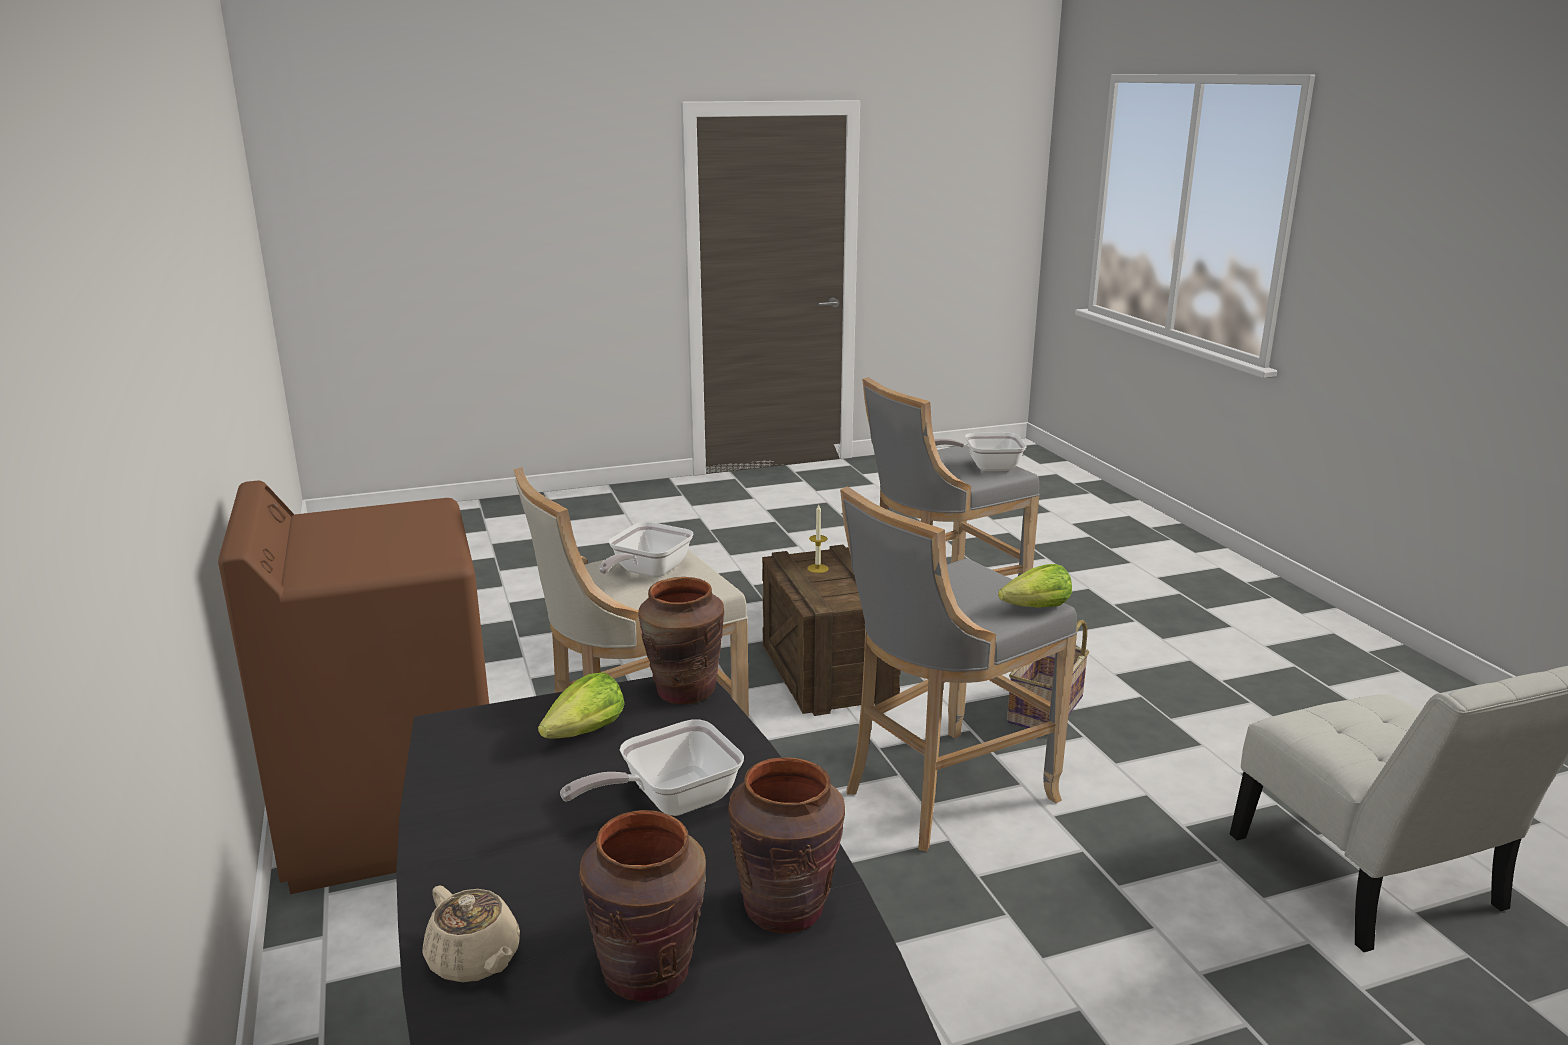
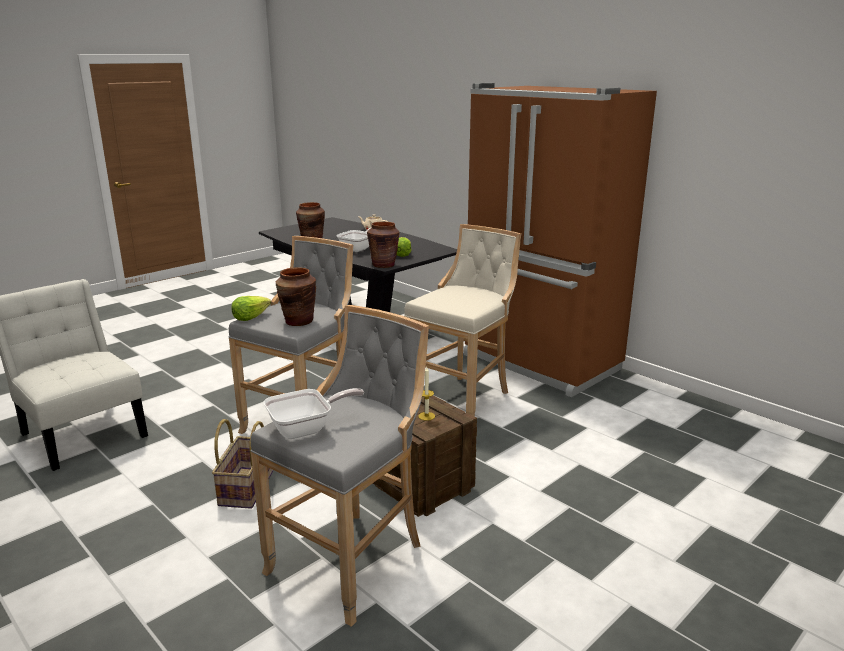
camera: 155 degrees right, 0 degrees up
brown washing machine [218,481,489,894] -> brown fridge [463,83,657,397]
brown vase [579,810,706,1001] -> brown vase moved to [276,267,316,326]
frying pan [599,522,693,577] -> none

